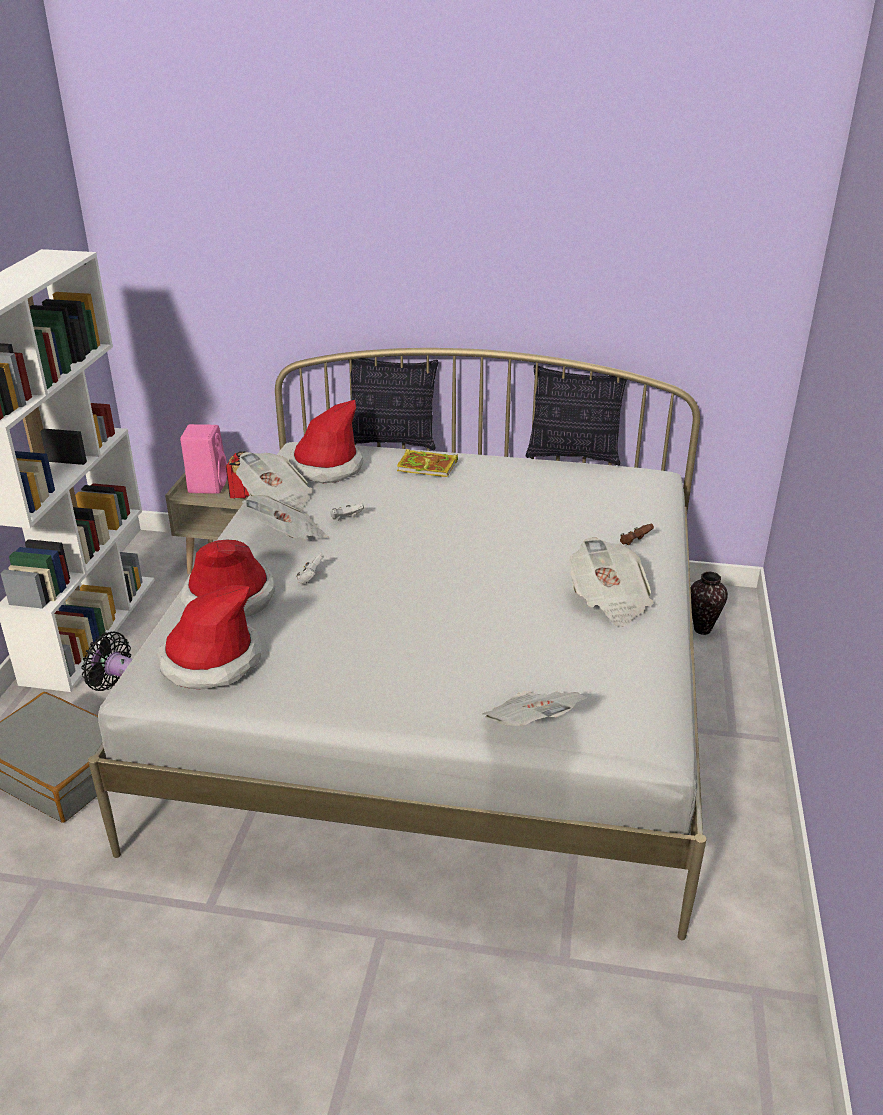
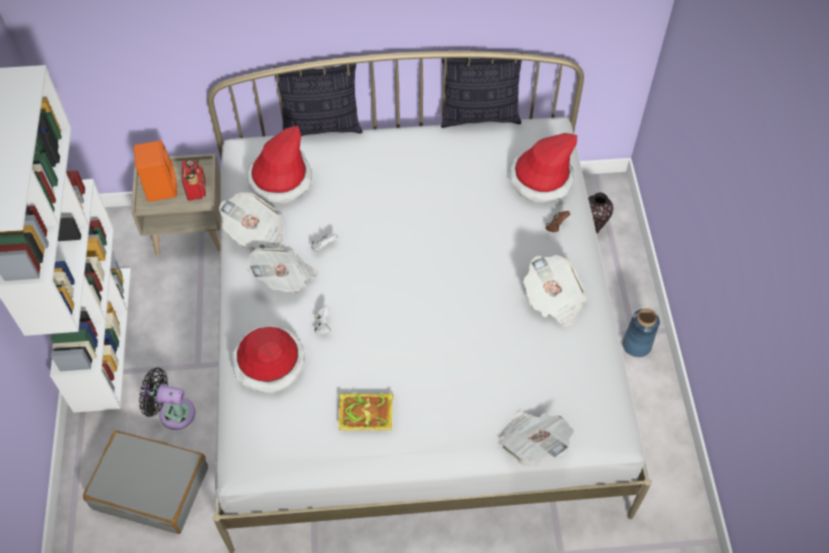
camera: 15 degrees left, 25 degrees up
hat [157,585,261,690] -> hat moved to [509,133,577,202]
pink speaker [180,424,227,494] -> orange speaker [134,140,177,202]
book [397,449,458,477] -> book moved to [339,392,393,431]
none -> blue vase [622,308,660,357]

